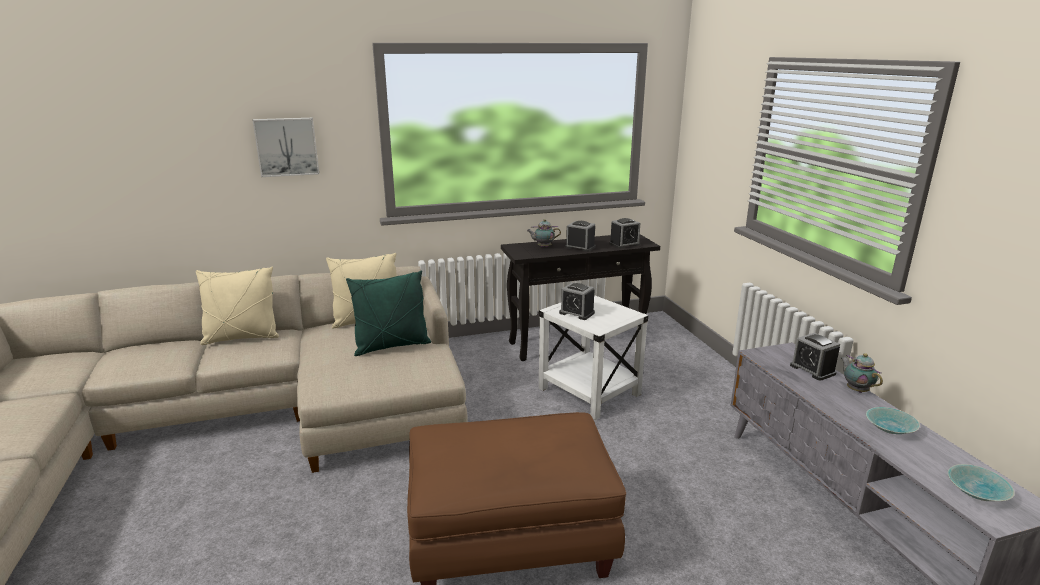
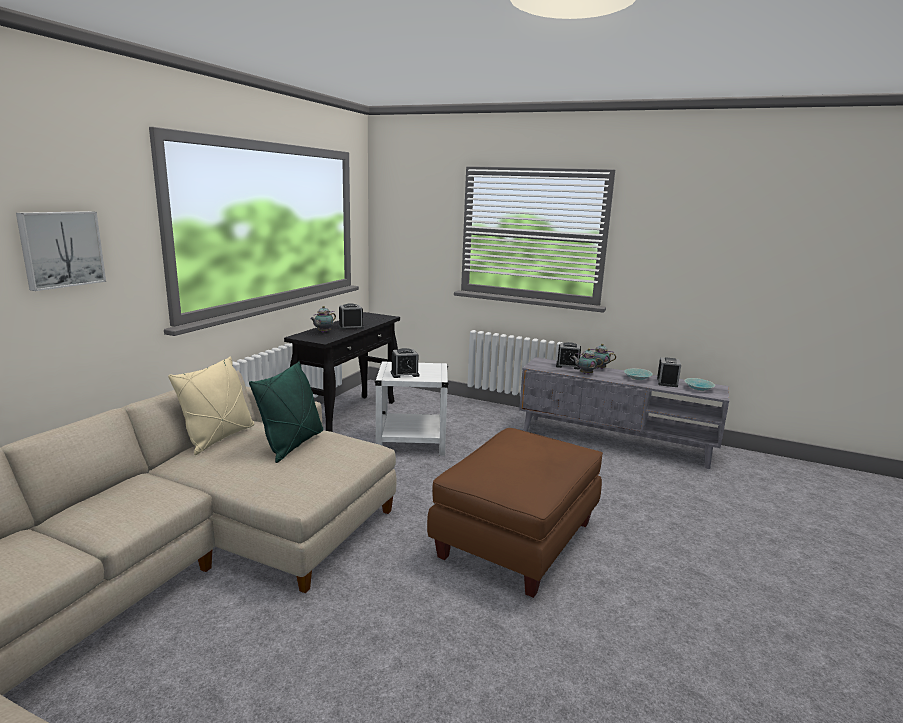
camera: 50 degrees left, 5 degrees down
beige pillow [196,267,279,345] -> none
alarm clock [609,218,640,249] -> alarm clock moved to [657,357,681,387]
none -> teapot [572,348,603,375]

